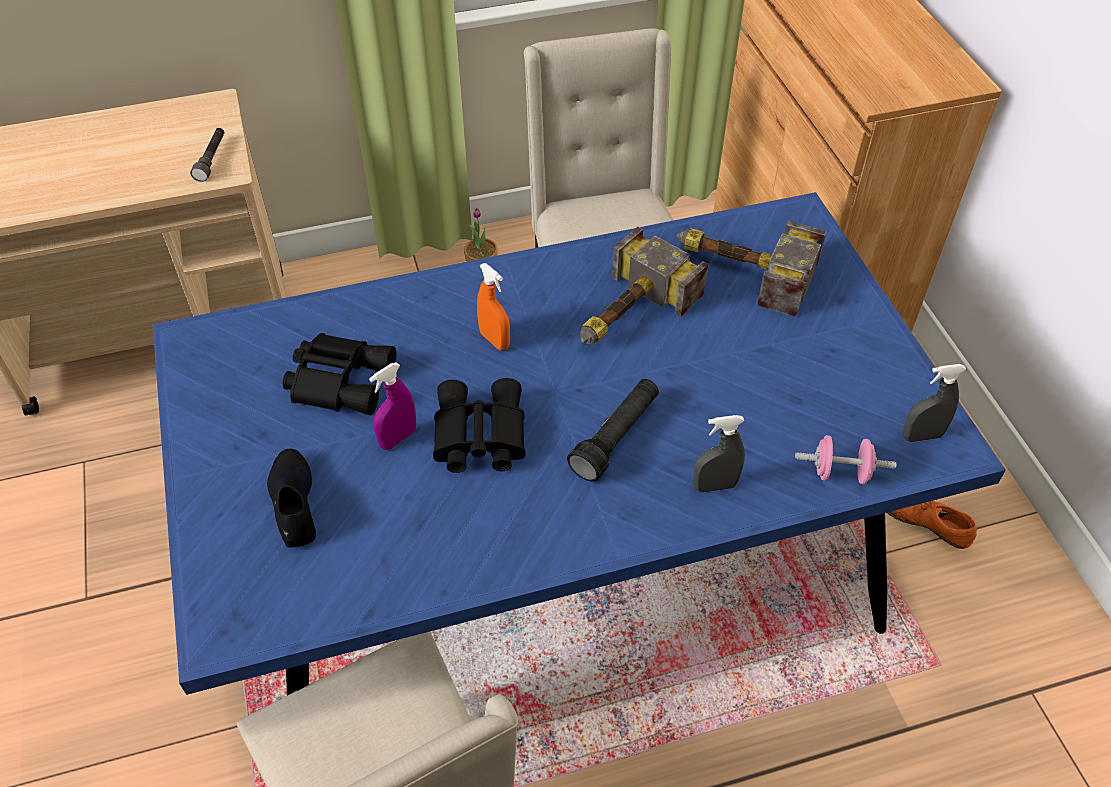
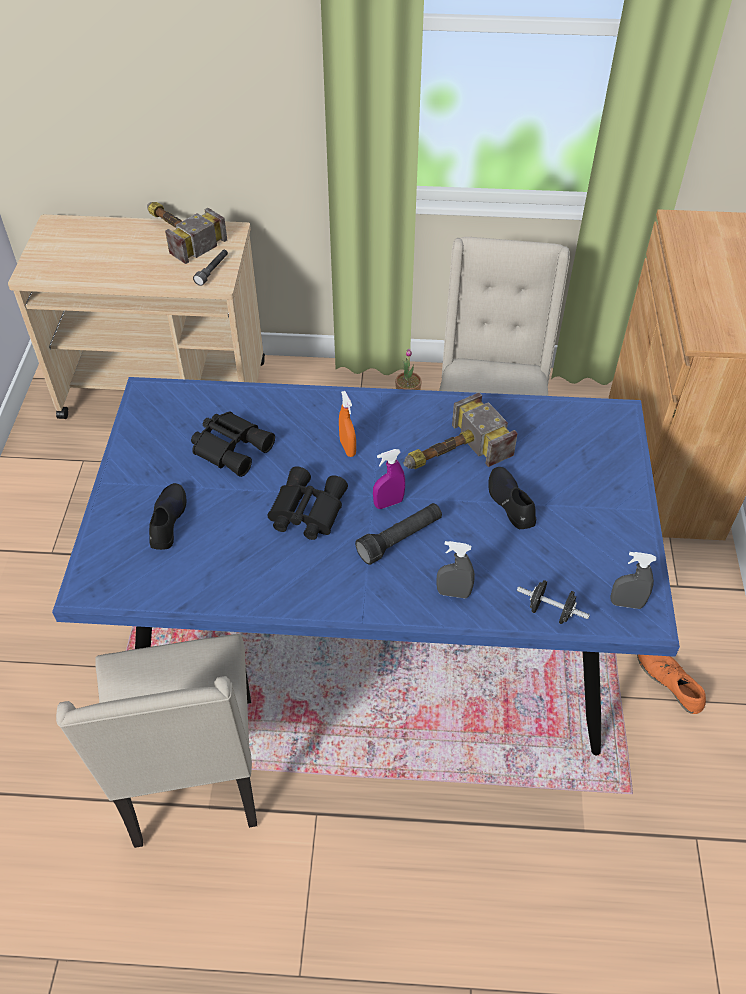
camera: 20 degrees right, 0 degrees up
purple spray bottle [369,362,416,450] -> purple spray bottle moved to [373,449,405,509]
hammer [676,221,827,317] -> hammer moved to [147,202,227,264]
pink dumbbell [795,435,896,484] -> black dumbbell [517,580,590,624]
none -> black shoe [488,467,536,529]

